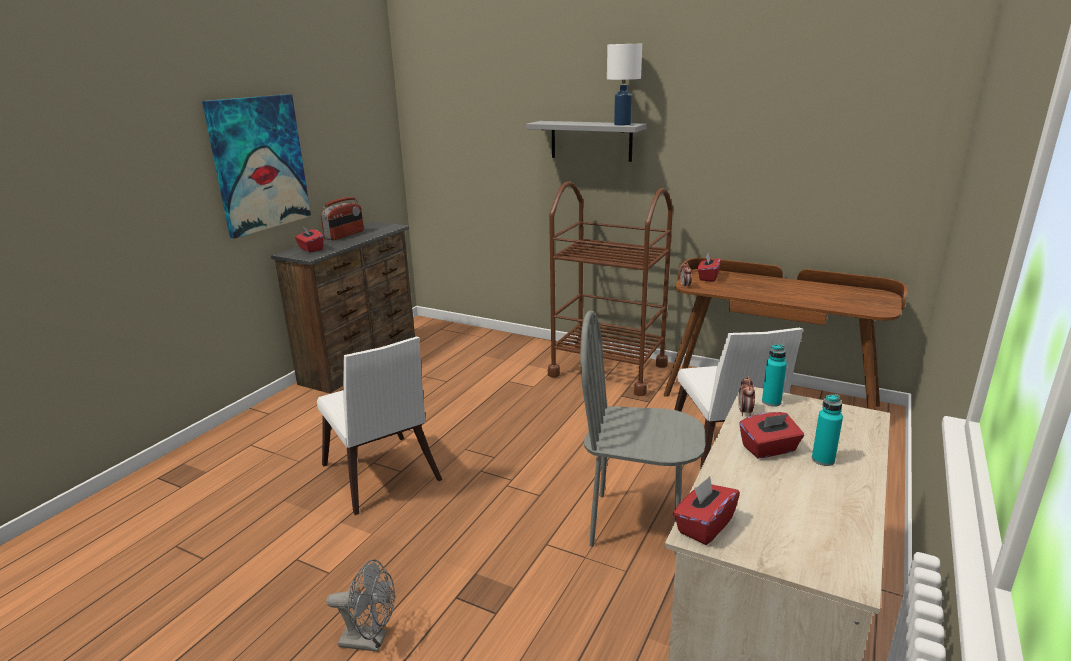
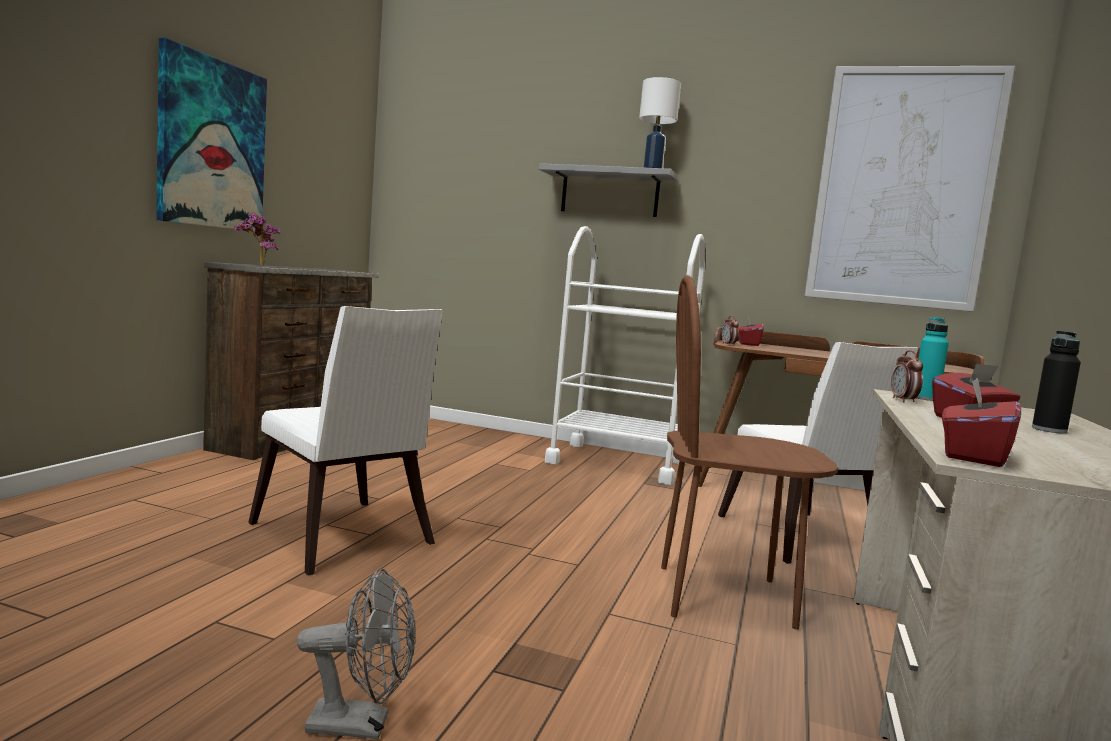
camera: 10 degrees left, 15 degrees down
red tissue box [295,226,324,252] -> potted plant [234,213,281,265]
radio [321,197,364,240] -> none
brown cart [548,181,673,396] -> white cart [545,226,705,485]
grey chair [580,311,705,556] -> brown chair [661,275,838,630]
turquoise bottle [812,394,843,466] -> black bottle [1032,331,1081,434]
none -> picture [805,66,1015,312]

